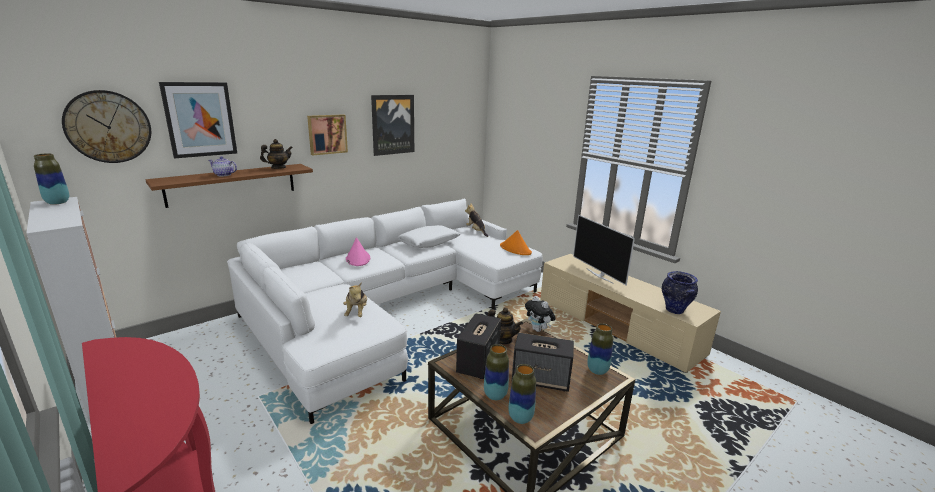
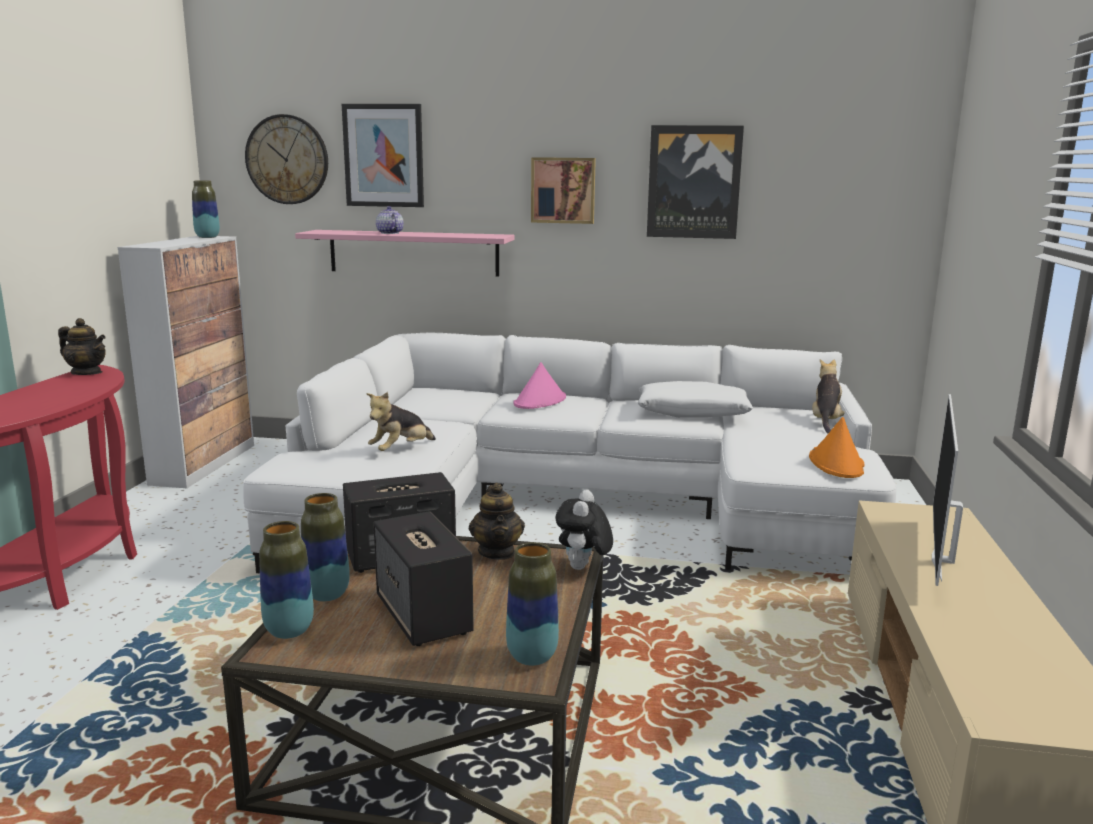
camera: 50 degrees right, 5 degrees down
brown shelf [146,164,313,208] -> pink shelf [295,230,515,277]
teapot [260,139,293,169] -> teapot moved to [58,318,106,375]
vase [662,271,698,314] -> none

